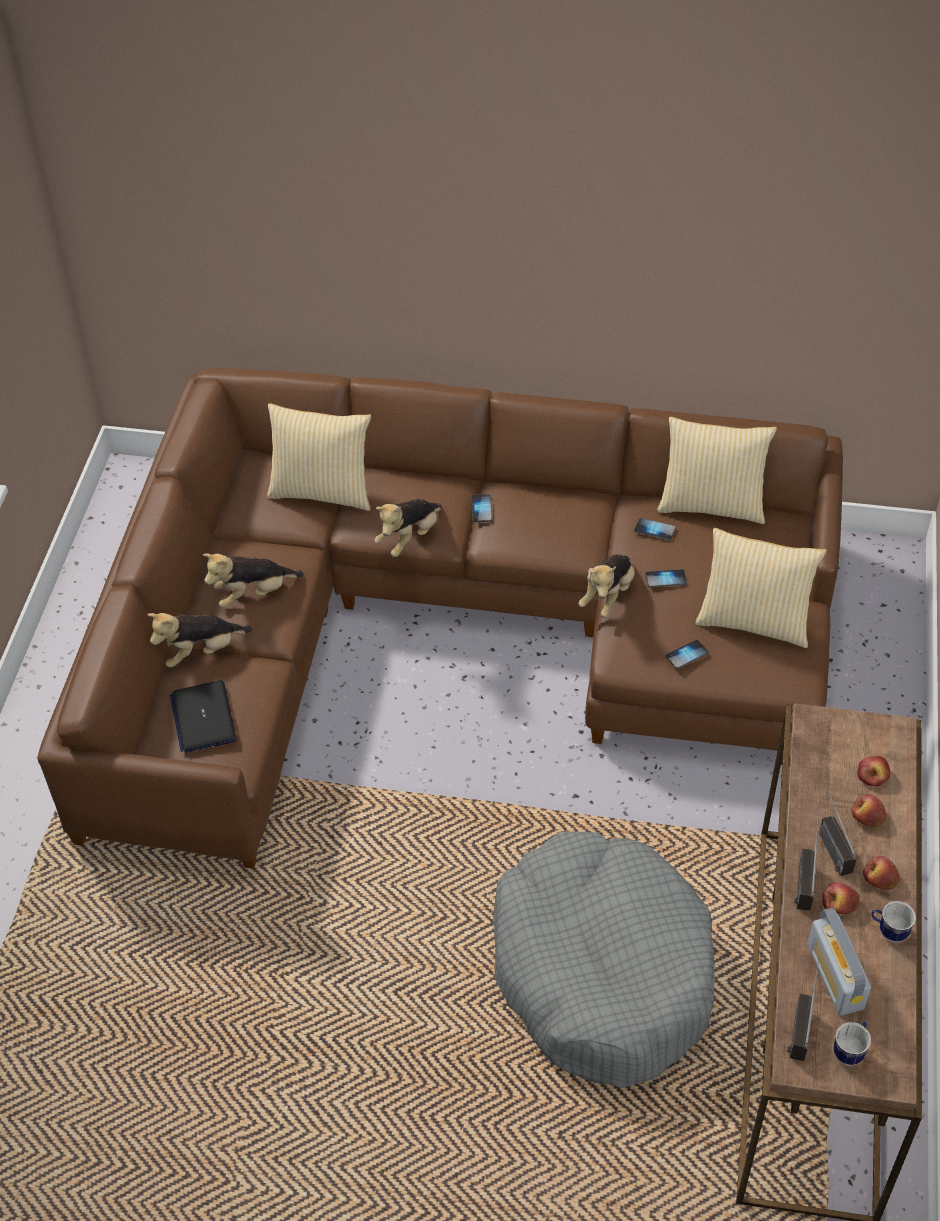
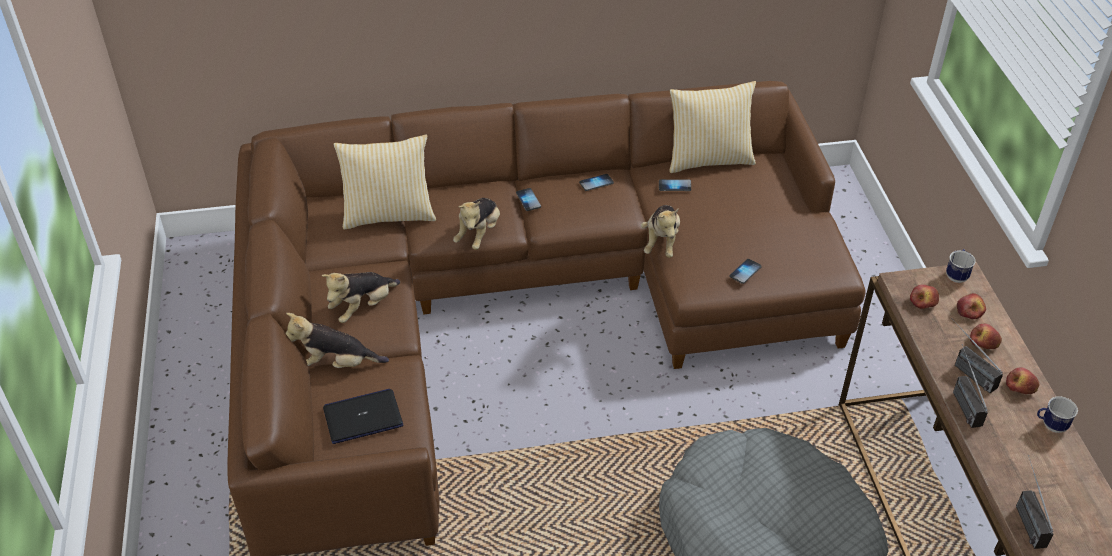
camera: 20 degrees left, 5 degrees down
plush toy [147,613,252,668] -> plush toy turned 45 degrees clockwise [286,313,389,368]
laptop [170,680,237,753] -> laptop turned 105 degrees clockwise [323,389,403,444]
phone [645,570,687,587] -> phone moved to [579,174,614,191]
pillow [695,528,827,648] -> none
radio [808,908,871,1016] -> none
apple [822,882,860,914] -> apple moved to [910,284,939,309]
mug [833,1021,871,1066] -> mug moved to [946,249,976,283]

